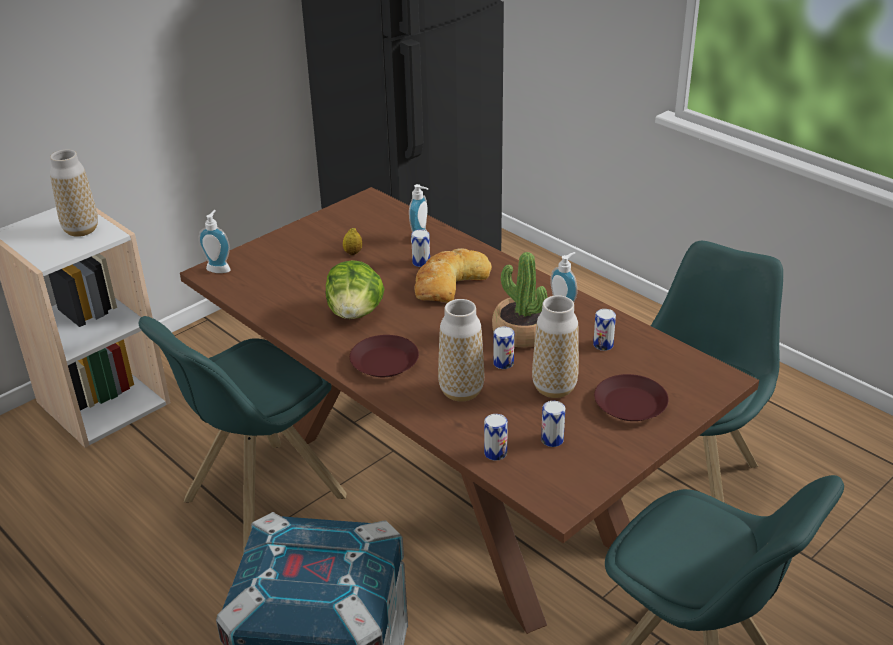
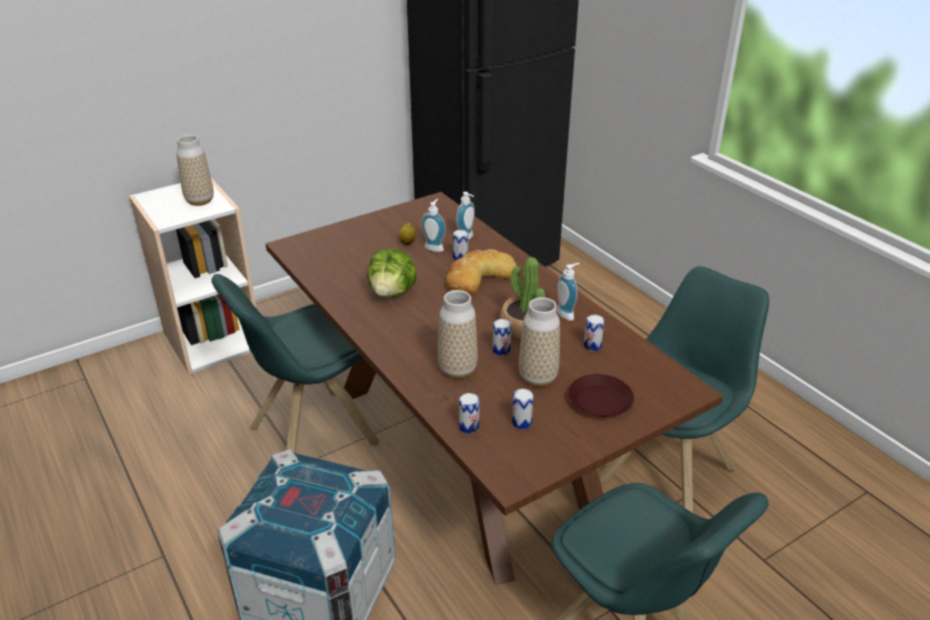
camera: 10 degrees right, 0 degrees up
soap dispenser [198,210,230,273] -> soap dispenser moved to [421,199,446,252]
brown plate [350,335,419,377] -> none

